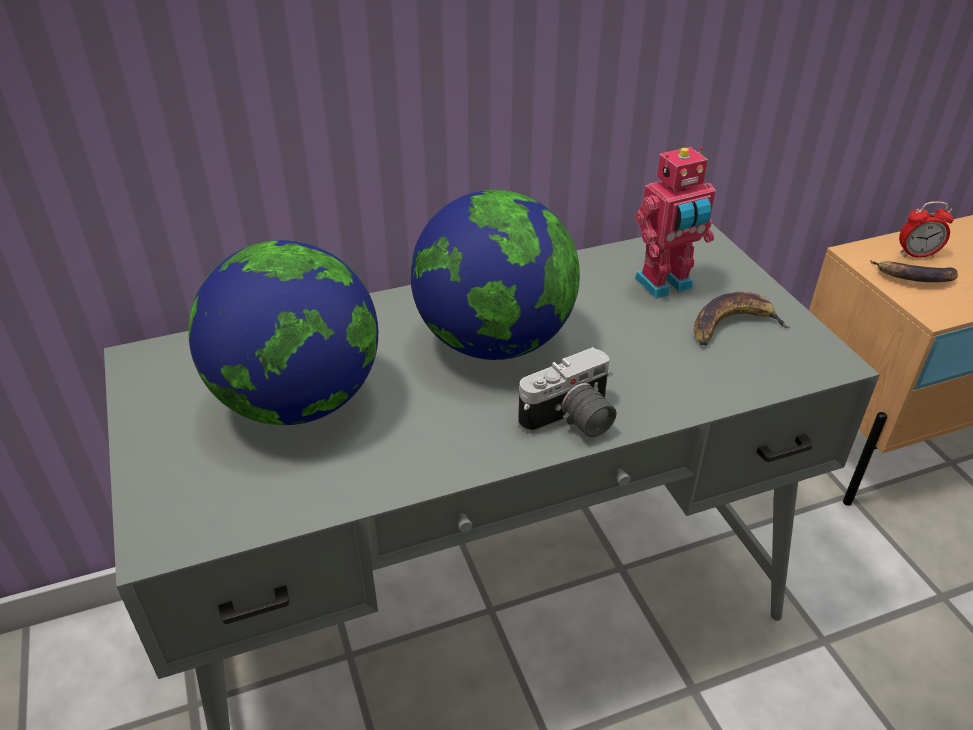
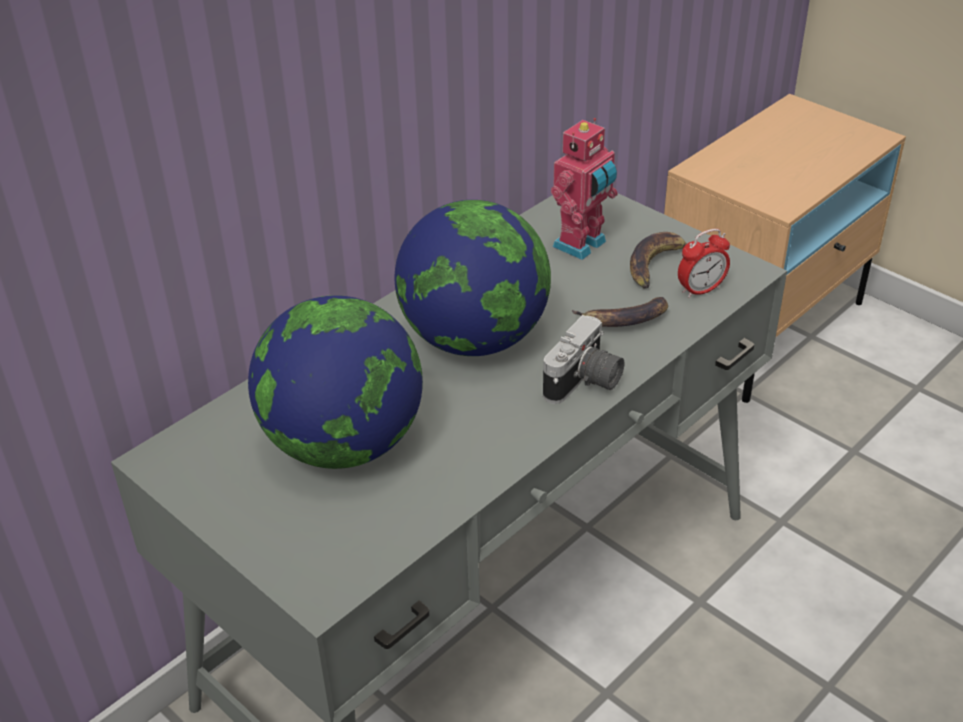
camera: 25 degrees left, 0 degrees up
banana [870,260,958,282] -> banana moved to [572,297,668,327]
alarm clock [899,201,954,258] -> alarm clock moved to [678,229,730,298]

